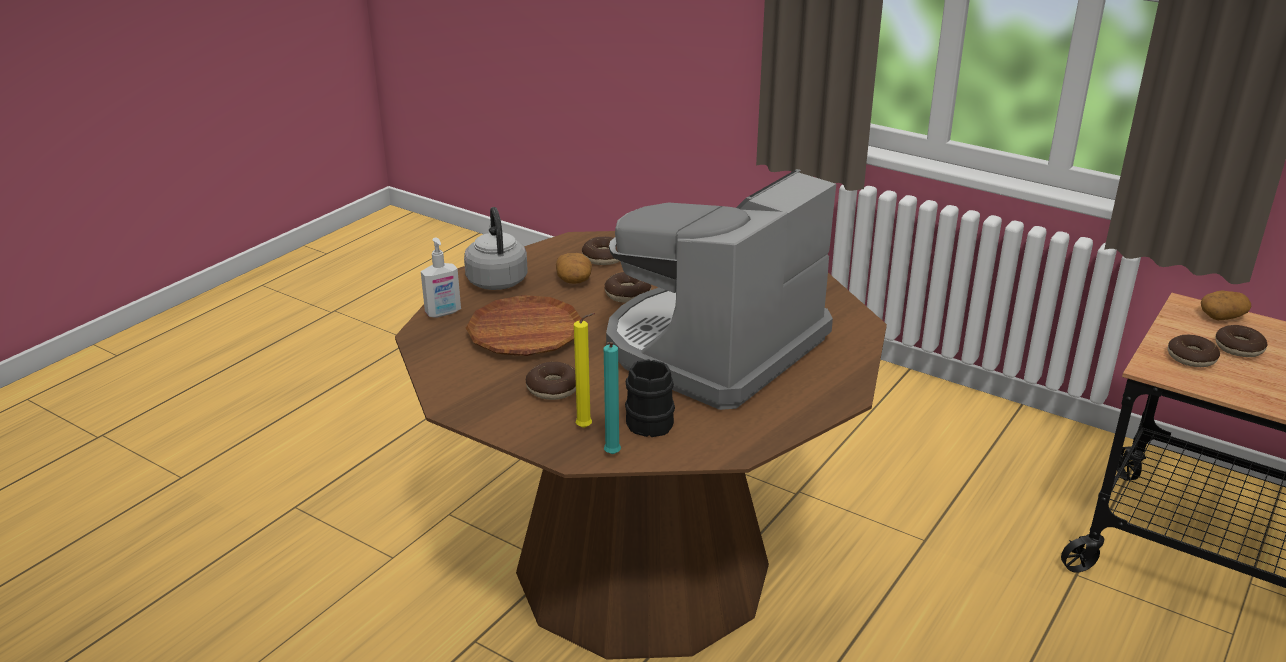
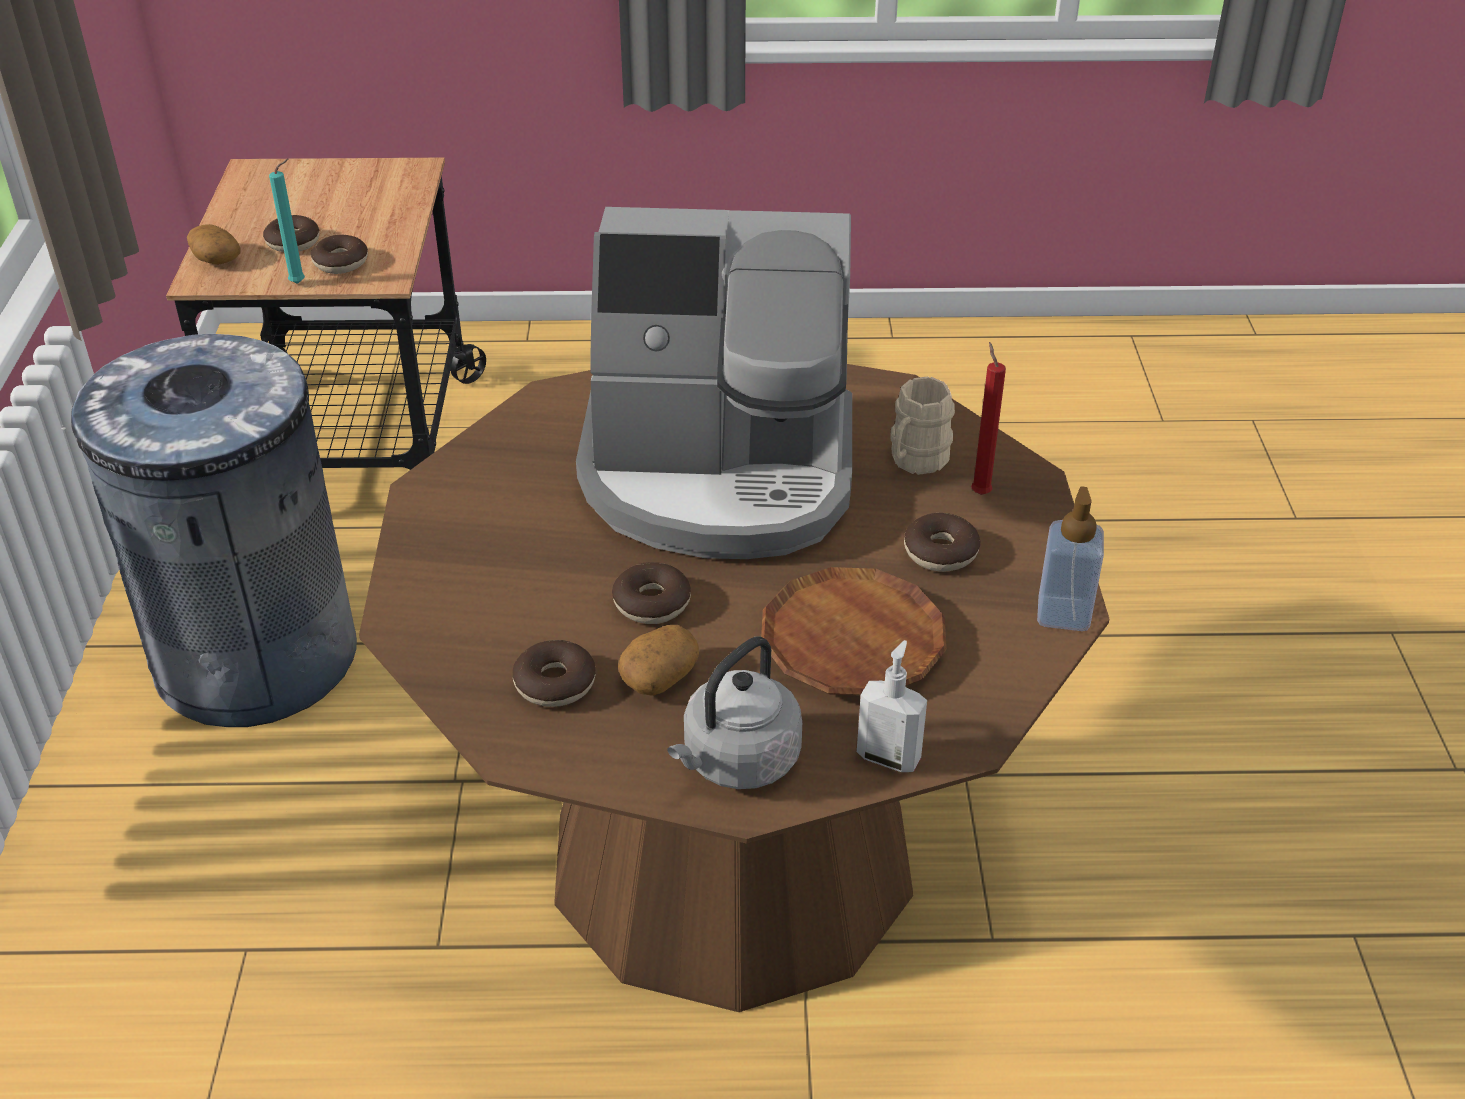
camera: 125 degrees left, 10 degrees up
yellow candle [574,313,595,428] -> red candle [971,342,1006,495]
turquoise candle [604,342,621,454] -> turquoise candle moved to [269,159,305,284]
black mug [625,359,675,437] -> beige mug [890,376,955,475]
none -> grey trash can [61,334,357,727]
none -> soap dispenser [1037,486,1104,631]

